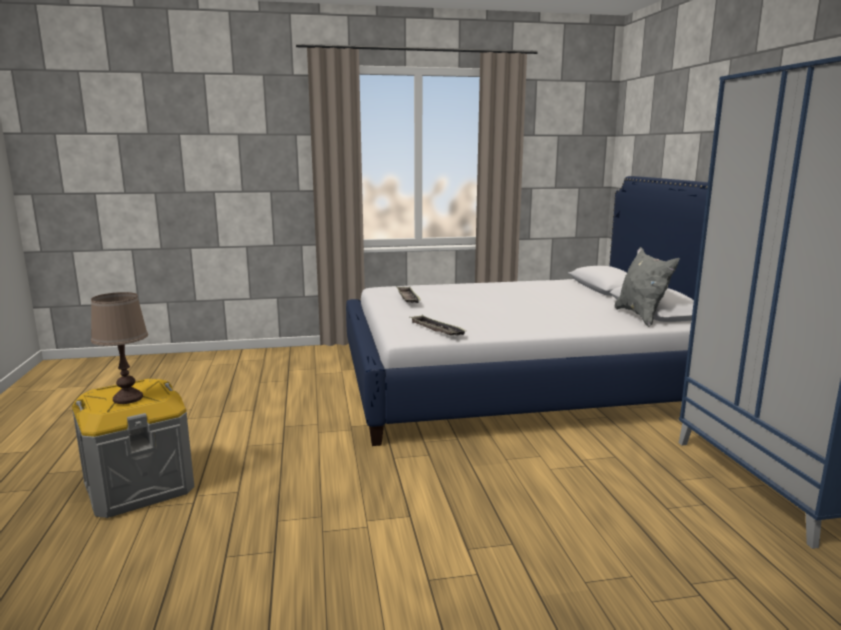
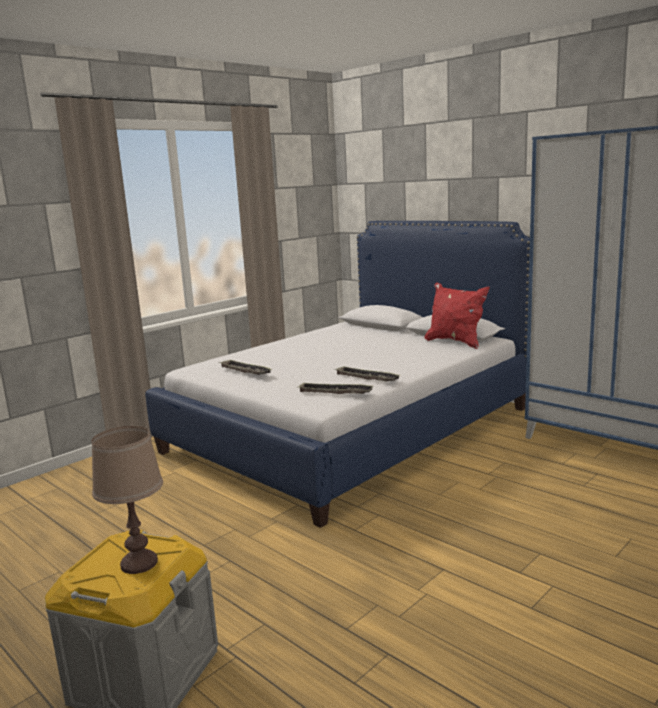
camera: 35 degrees left, 0 degrees up
grey pillow [614,247,680,327] -> red pillow [424,282,490,349]
none -> tray [334,366,401,382]

